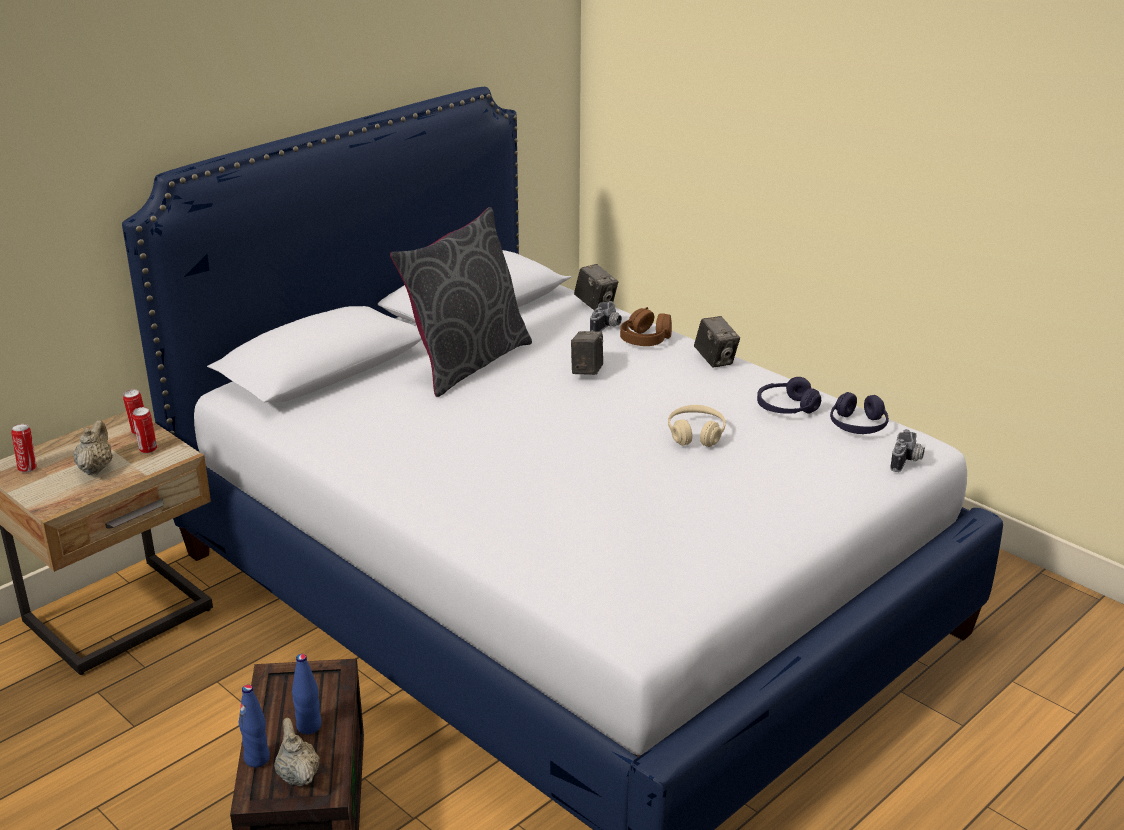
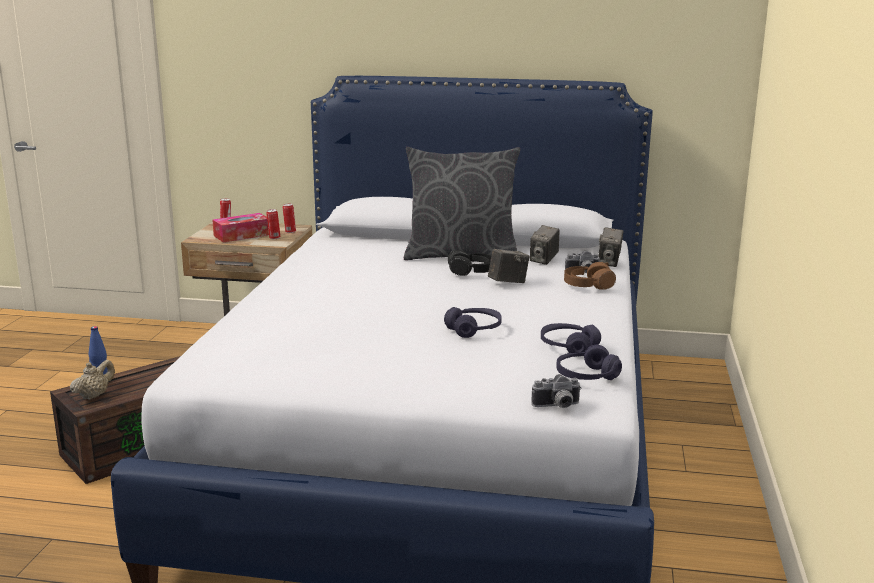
camera: 55 degrees right, 10 degrees down
beige teapot [73,420,113,475] -> tissue box [212,213,269,242]
blue bottle [292,654,322,734] -> none
beige headphones [668,405,726,447] -> purple headphones [444,307,502,338]
camera [694,316,740,368] -> camera moved to [530,225,559,265]
none -> black headphones [448,250,491,276]

